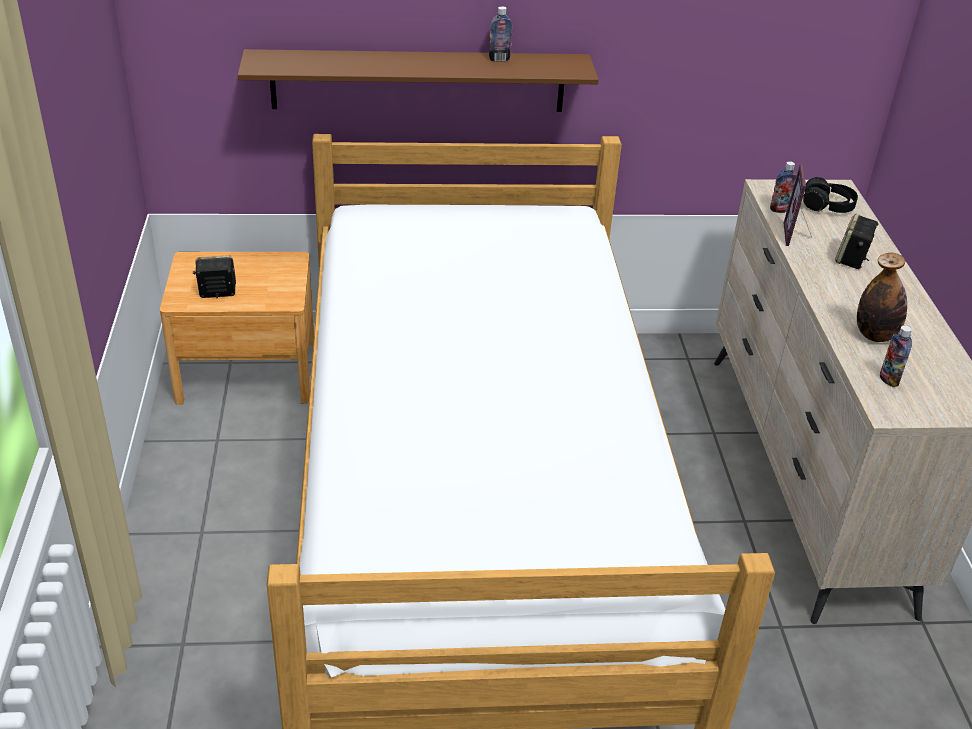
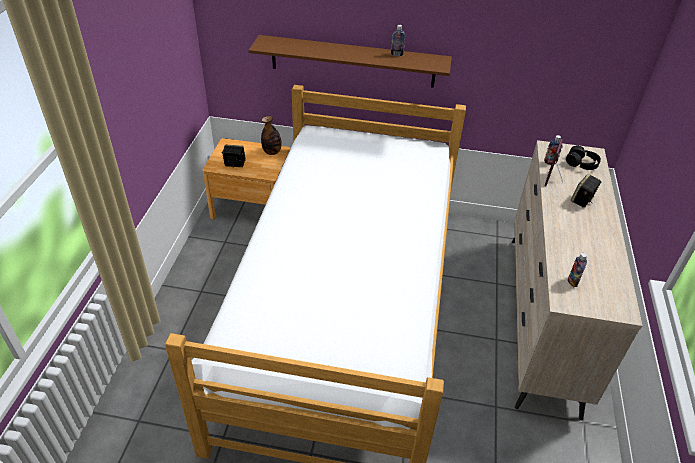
camera: 15 degrees right, 5 degrees up
bottle [857,253,907,342] -> bottle moved to [261,116,282,155]

